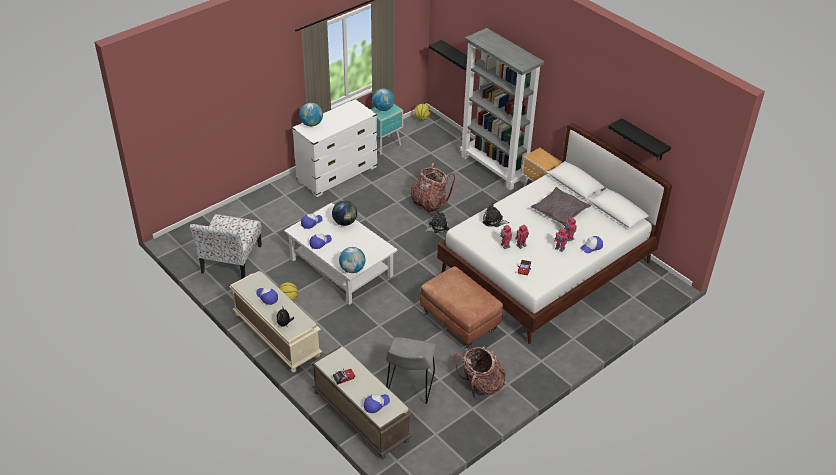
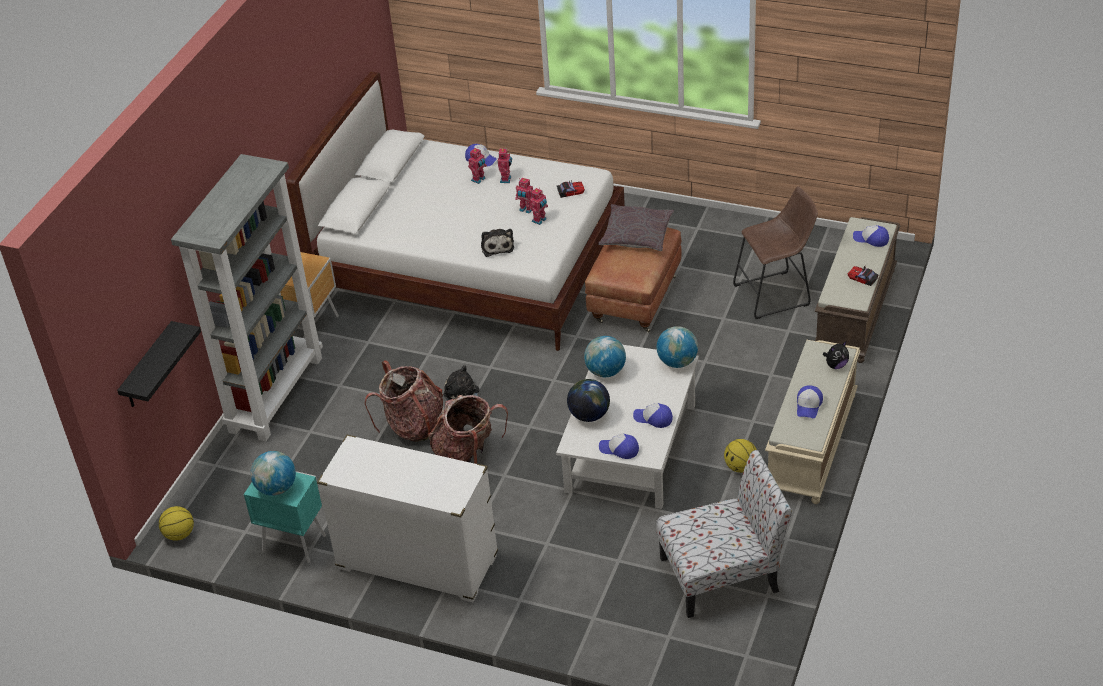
camera: 115 degrees left, 0 degrees up
globe [299,103,323,126] -> globe moved to [584,336,626,377]
grey chair [386,337,436,404] -> brown stool [733,186,818,319]
backpack [454,346,506,400] -> backpack moved to [428,395,508,464]
grey pillow [531,187,591,226] -> grey pillow moved to [598,204,674,251]
black shelf [608,118,671,160] -> none

